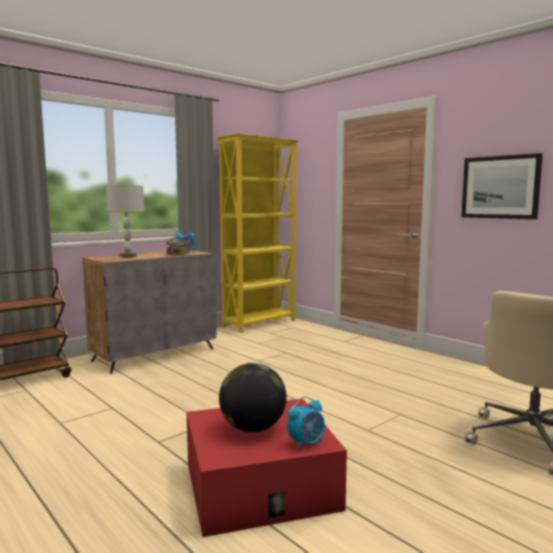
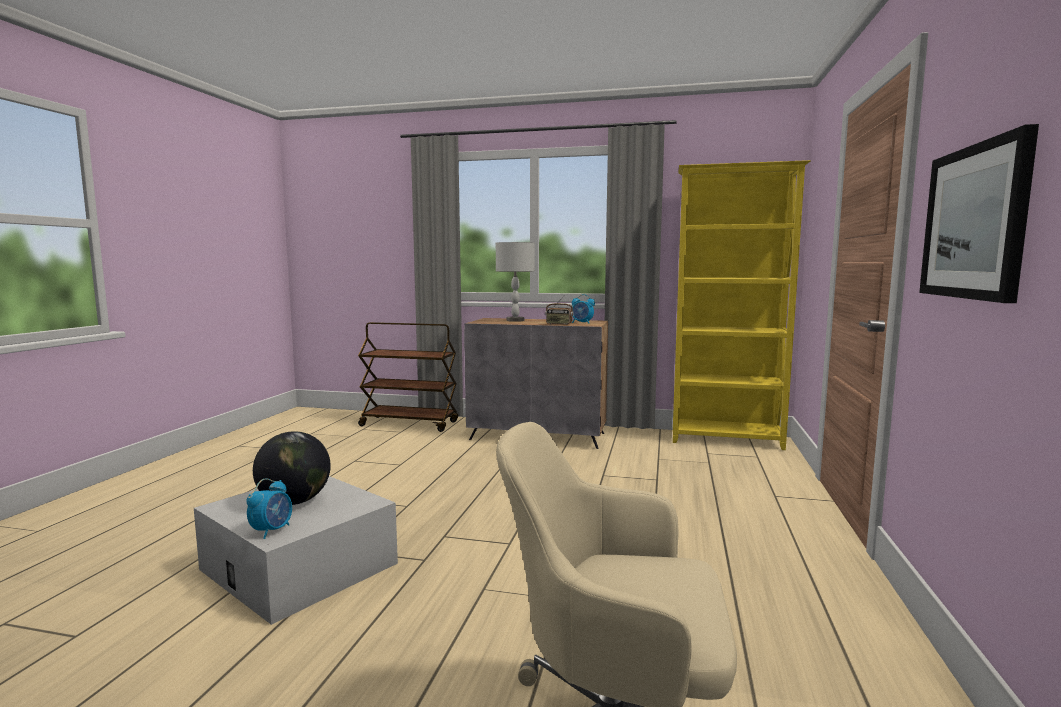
camera: 55 degrees right, 0 degrees up
red storage box [187,399,347,537] -> white storage box [194,476,398,625]
alarm clock [287,396,325,450] -> alarm clock turned 90 degrees counterclockwise [247,478,292,539]

